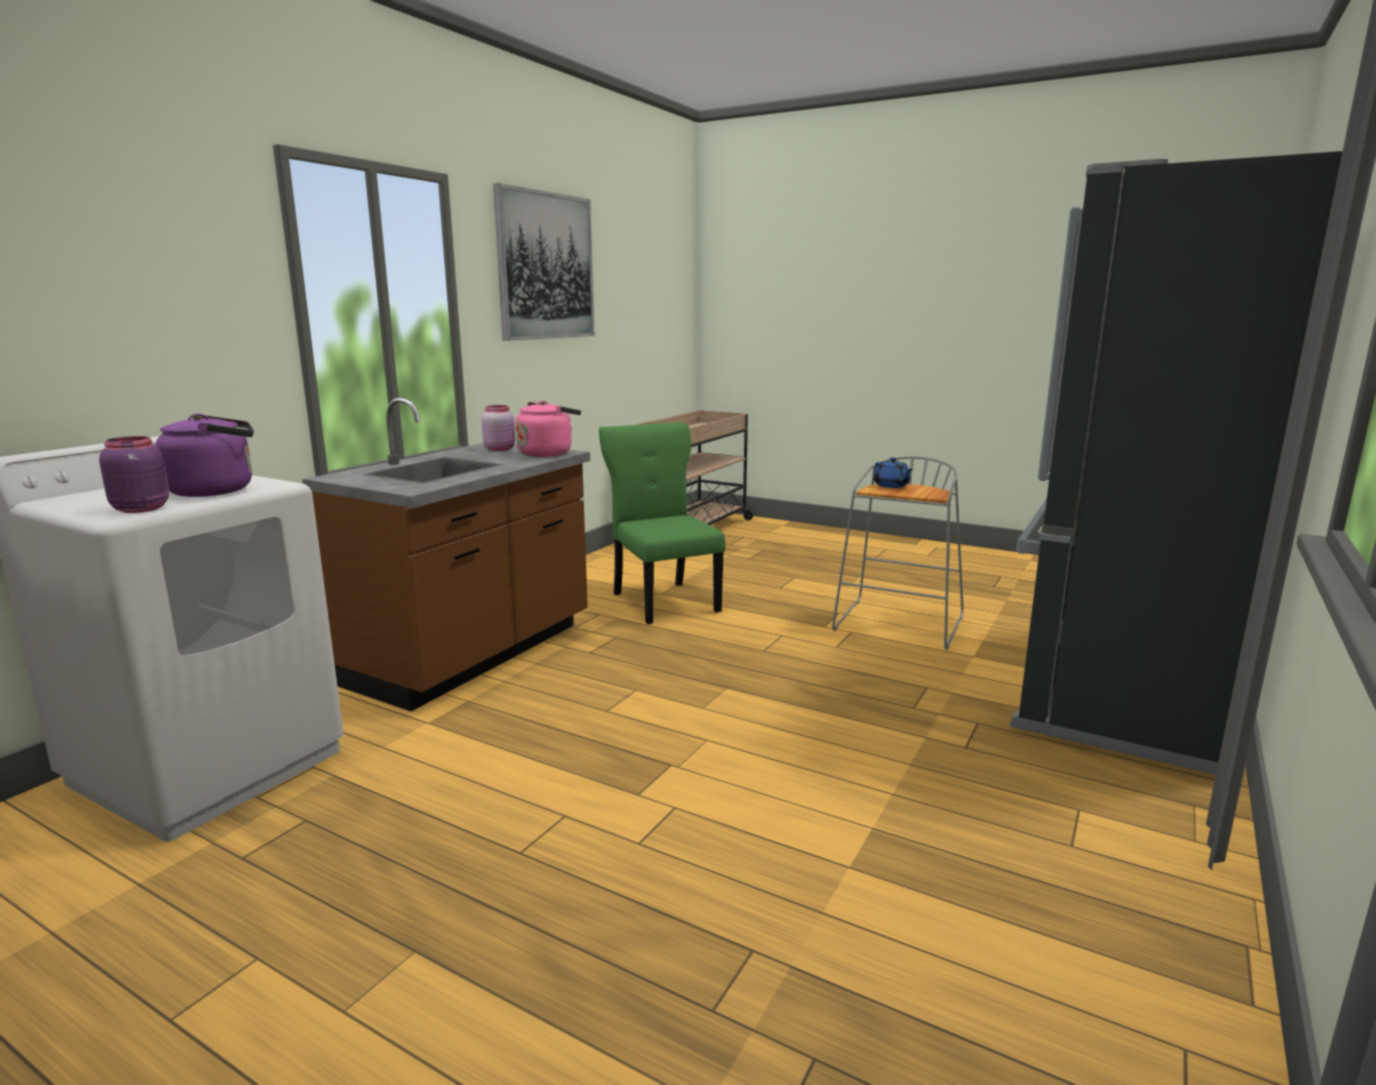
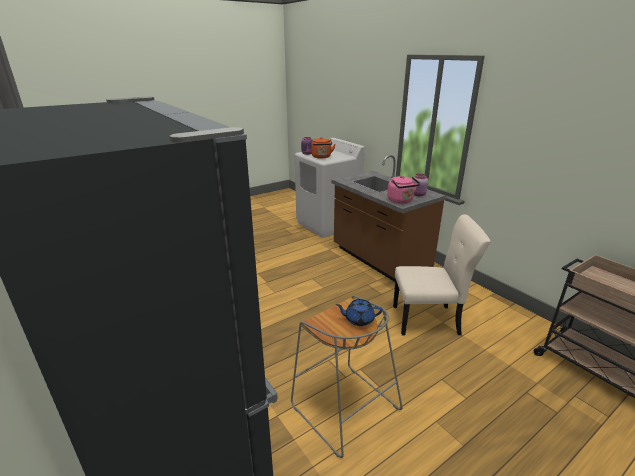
camera: 115 degrees right, 10 degrees up
purple kettle [155,414,254,497] -> orange kettle [311,137,336,158]
picture [493,183,595,341] -> none
green chair [599,422,725,624] -> beige chair [393,214,491,335]

